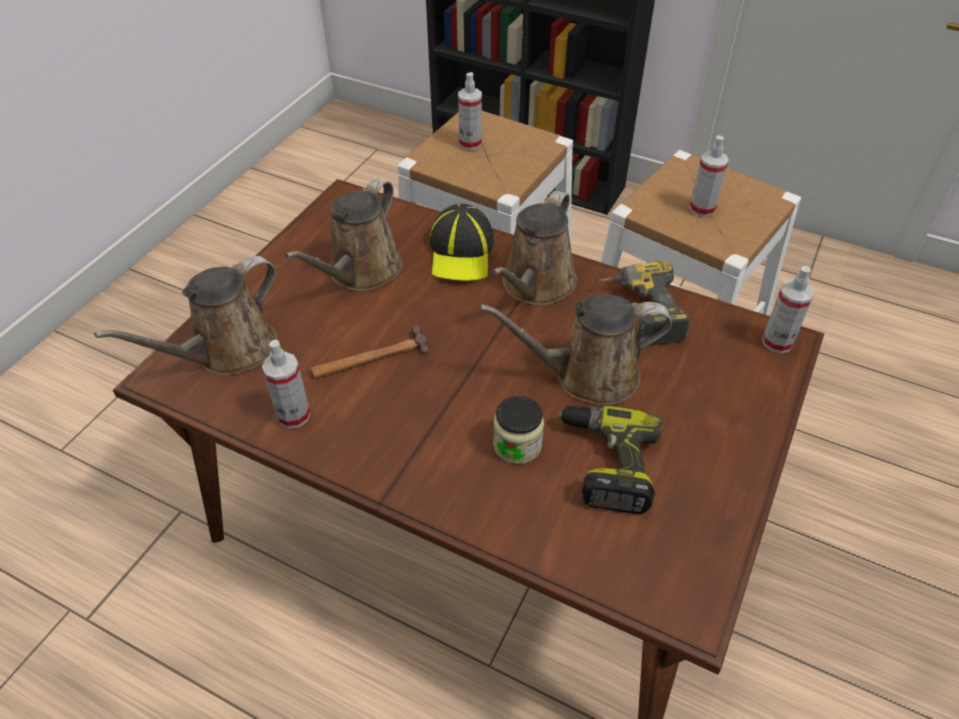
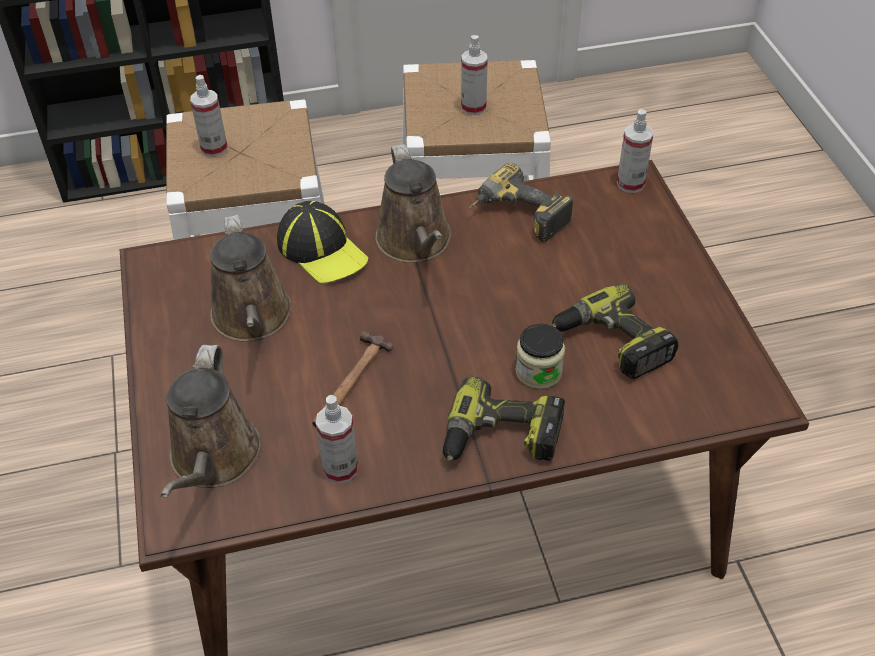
camera: 40 degrees left, 0 degrees up
brown watering can [480,294,672,406] -> none
none -> power drill [443,375,565,461]

